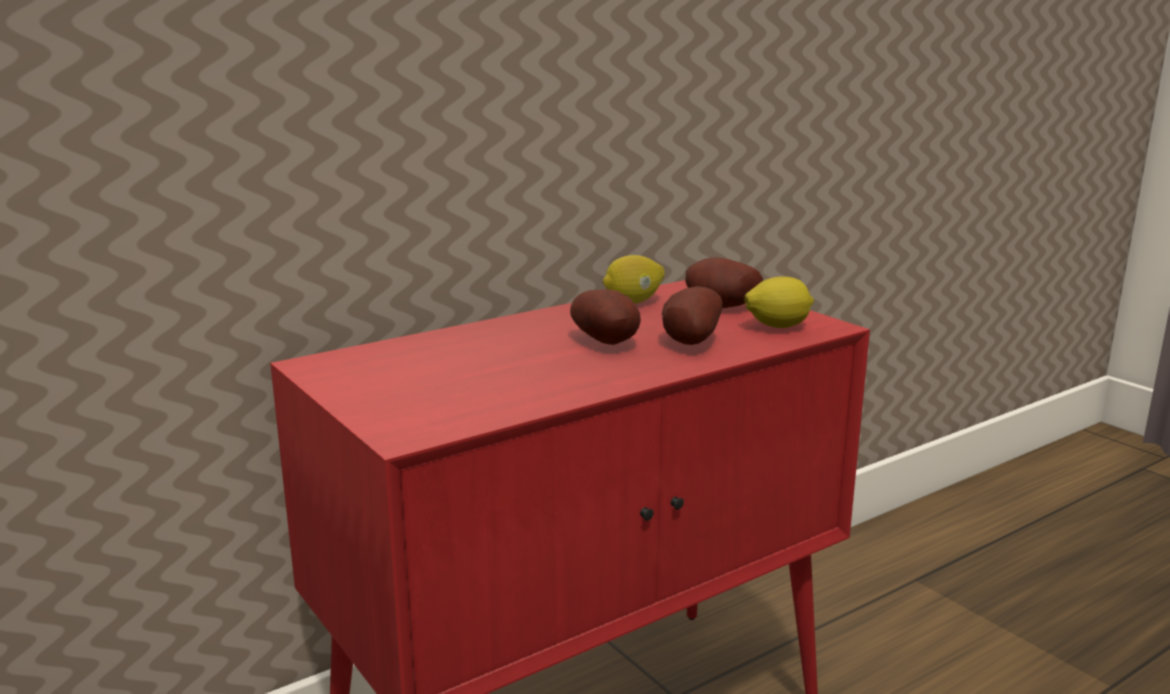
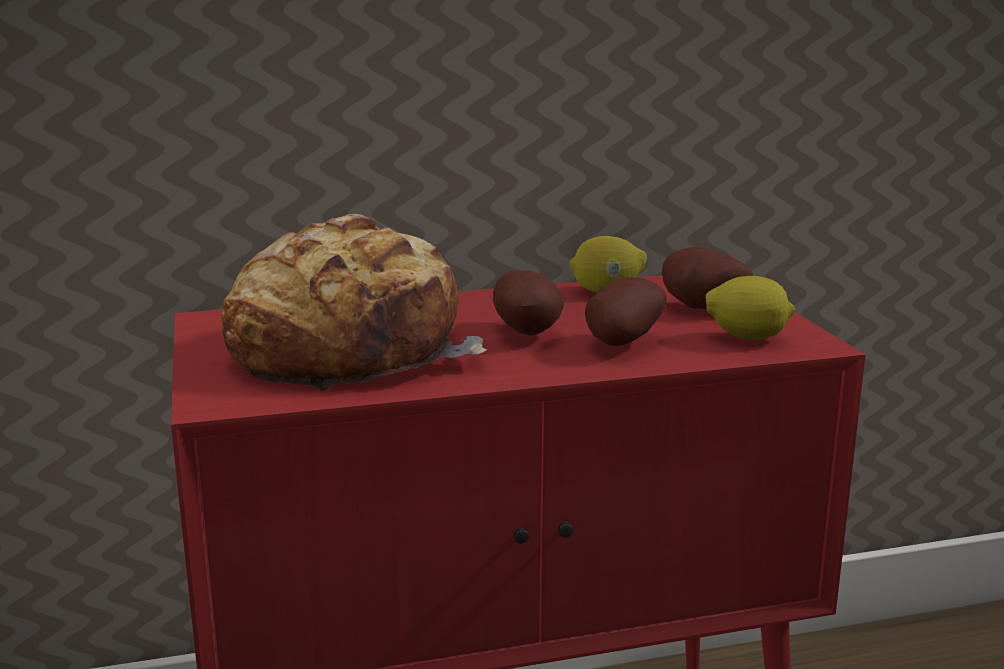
camera: 20 degrees right, 0 degrees up
none -> bread [221,214,487,391]

